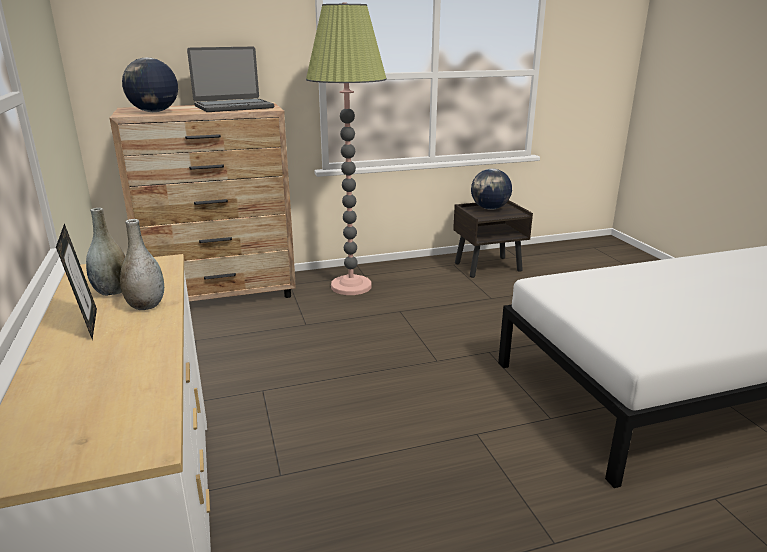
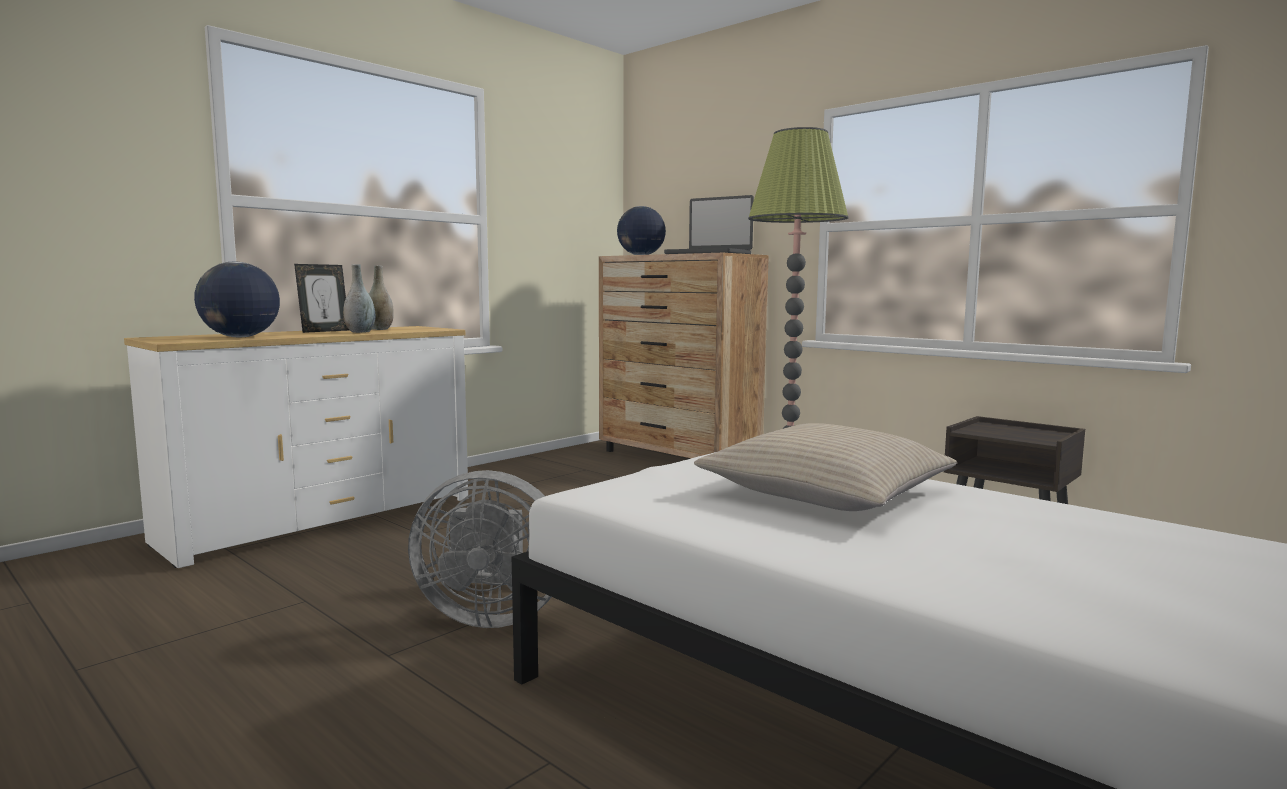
camera: 60 degrees right, 15 degrees down
globe [471,169,512,210] -> globe moved to [194,261,280,338]
none -> grey fan [408,470,551,628]
none -> beige pillow [694,423,957,511]

